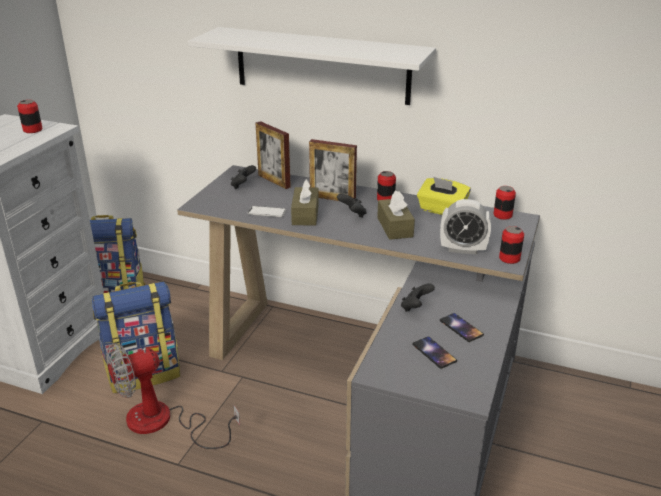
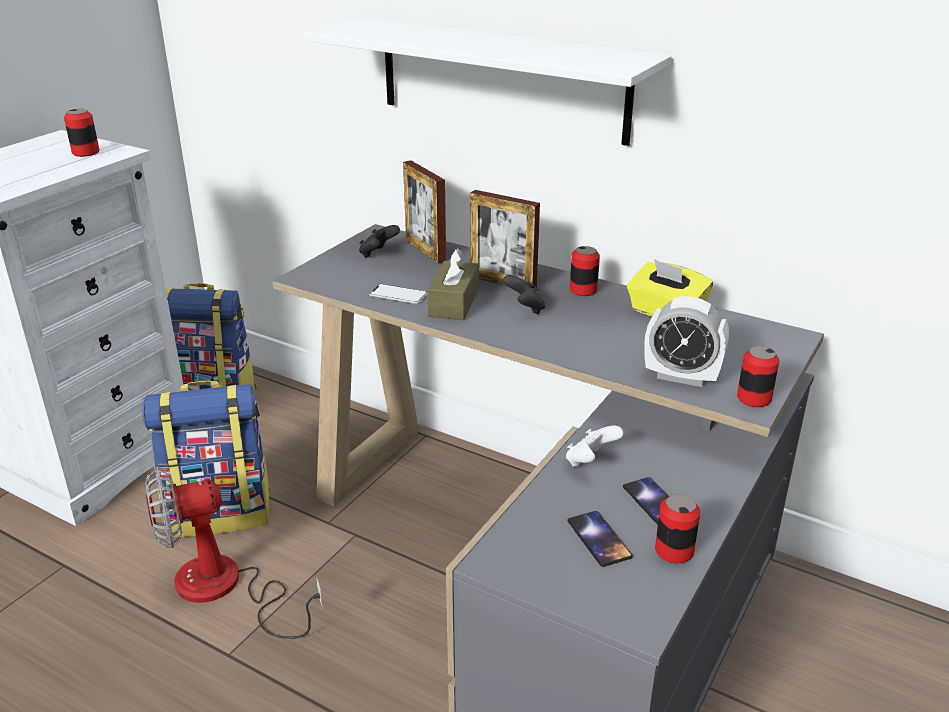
camera: 10 degrees right, 0 degrees up
brown tissue box [377,190,415,240] -> none
black game controller [401,283,435,312] -> white game controller [566,426,624,467]
can [493,186,516,220] -> can moved to [655,494,700,563]

